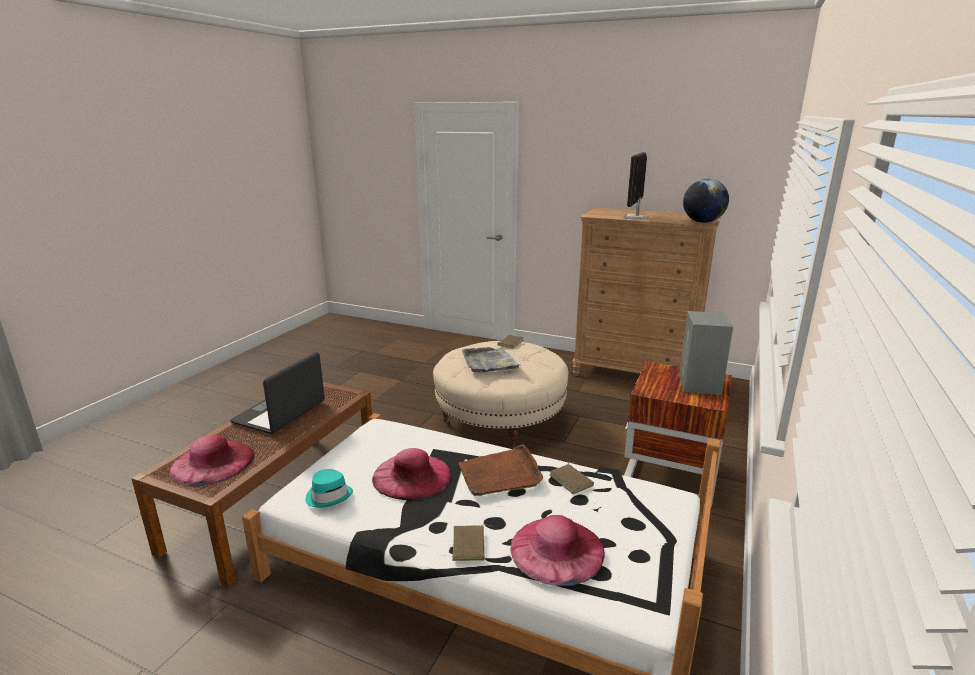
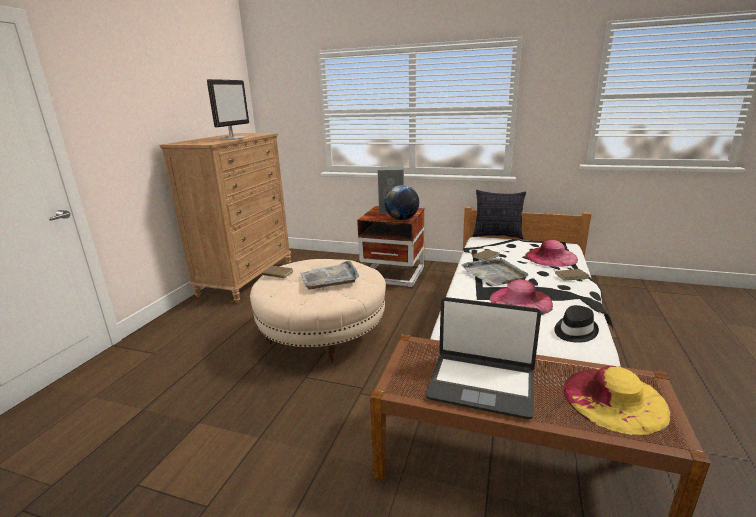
camera: 95 degrees left, 0 degrees up
pink hat [169,434,255,486] -> yellow hat [563,366,670,435]
turquoise hat [305,469,353,508] -> black hat [554,305,599,343]
brown tray [458,444,543,496] -> grey tray [461,258,528,286]
monitor [623,152,649,220] -> monitor turned 90 degrees counterclockwise [207,79,249,140]
globe [683,179,729,223] -> globe moved to [385,185,419,220]
none -> pillow [473,190,526,239]

